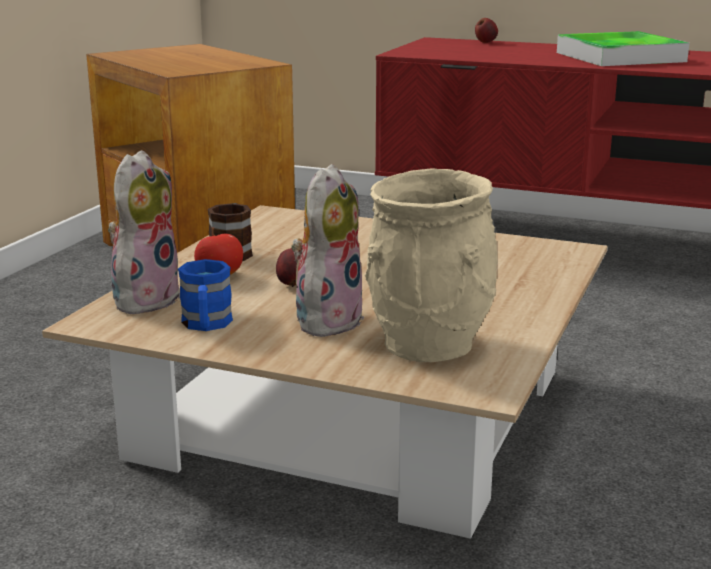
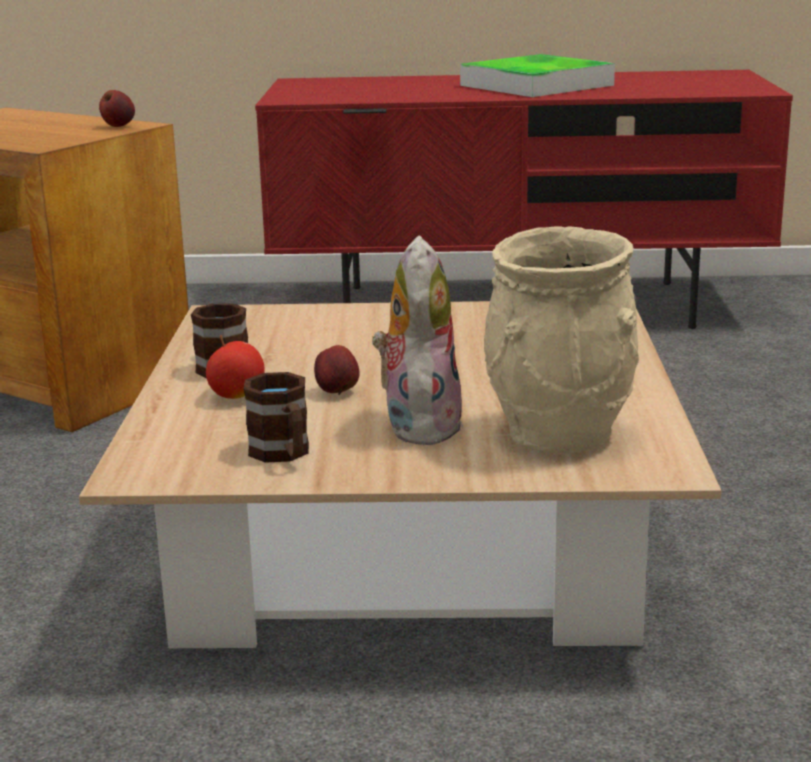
camera: 20 degrees left, 0 degrees up
plush toy [108,150,180,314] -> none
blue mug [178,259,233,331] -> brown mug [244,372,309,463]
apple [475,18,498,43] -> apple moved to [99,90,135,127]

